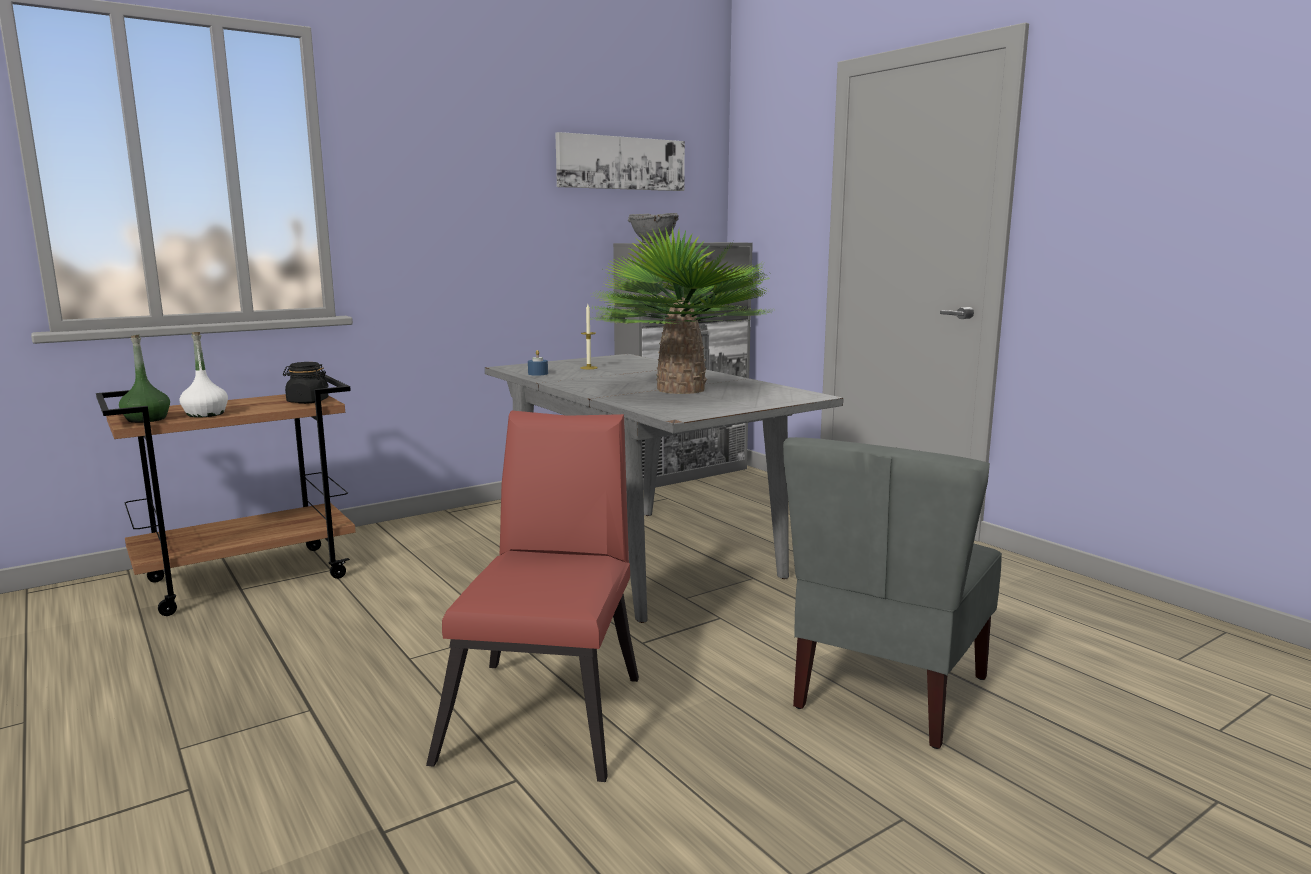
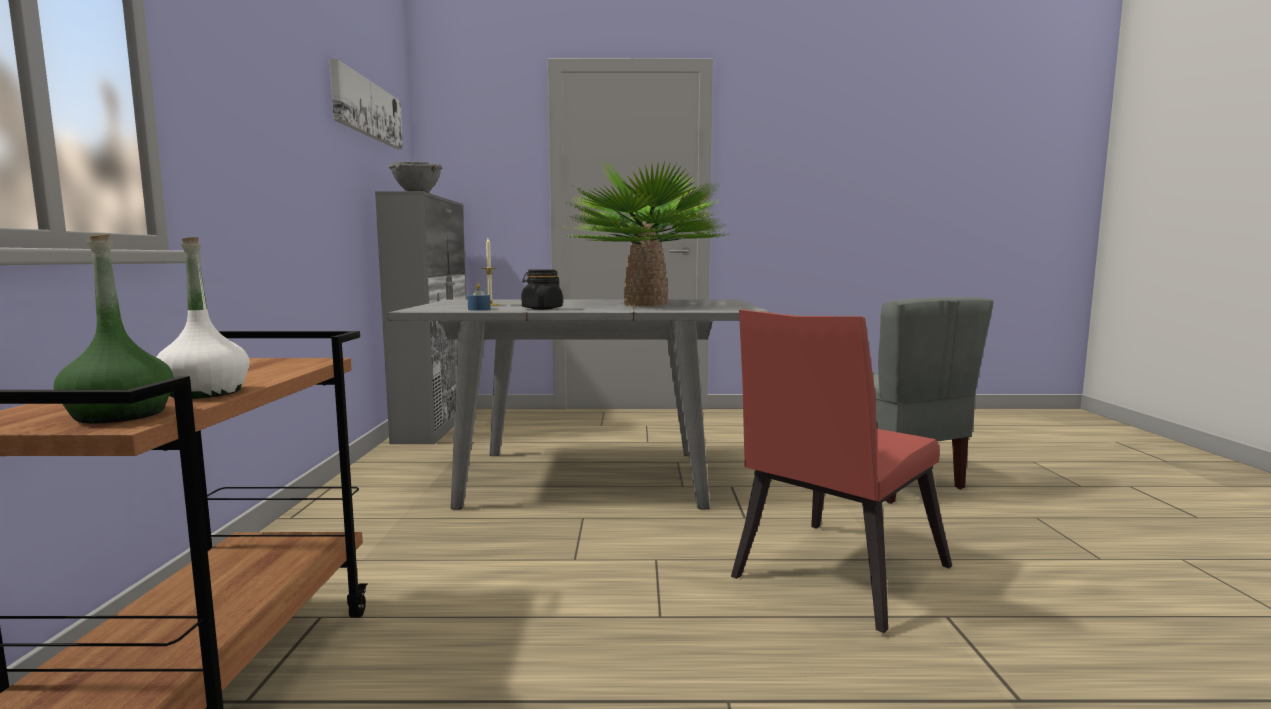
camera: 55 degrees left, 5 degrees down
black jar [283,362,328,404] -> black jar moved to [521,269,563,310]
red chair [426,411,639,782] -> red chair turned 90 degrees counterclockwise [731,310,952,633]

